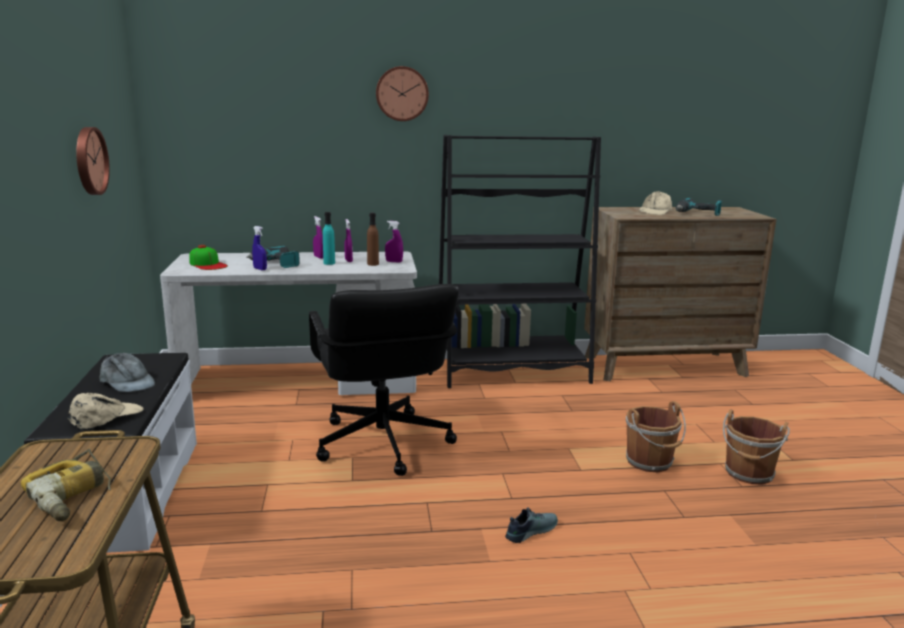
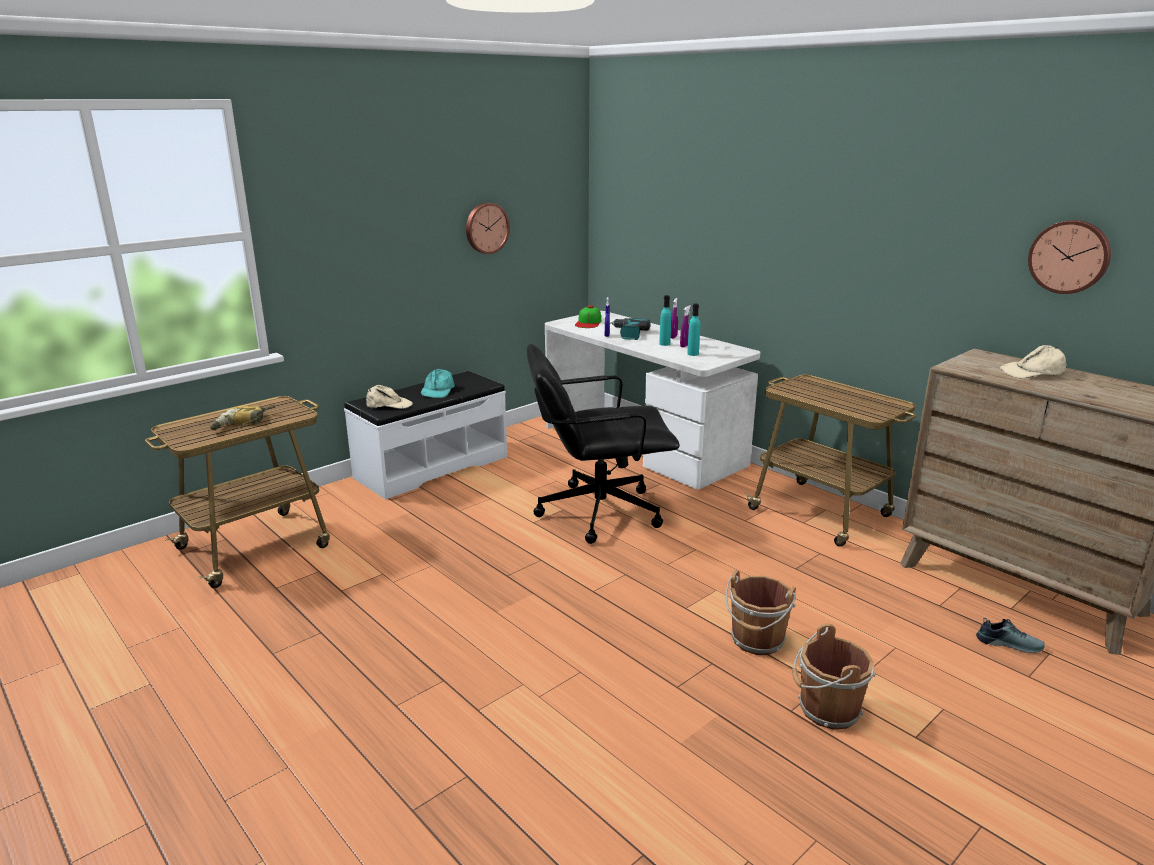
camera: 55 degrees right, 5 degrees up
grey cap [99,353,155,392] -> turquoise cap [421,369,455,398]
black office chair [309,284,459,476] -> black office chair turned 45 degrees clockwise [527,344,680,544]
brown bottle [367,213,379,266] -> turquoise bottle [687,303,700,356]
wall clock [376,66,429,121] -> wall clock moved to [1028,220,1111,294]
purple spray bottle [385,221,403,263] -> none
black bookcase [439,135,601,388] -> cart [744,374,916,547]
shoe [505,507,558,543] -> shoe moved to [976,618,1045,653]
power drill [676,198,722,216] -> none

